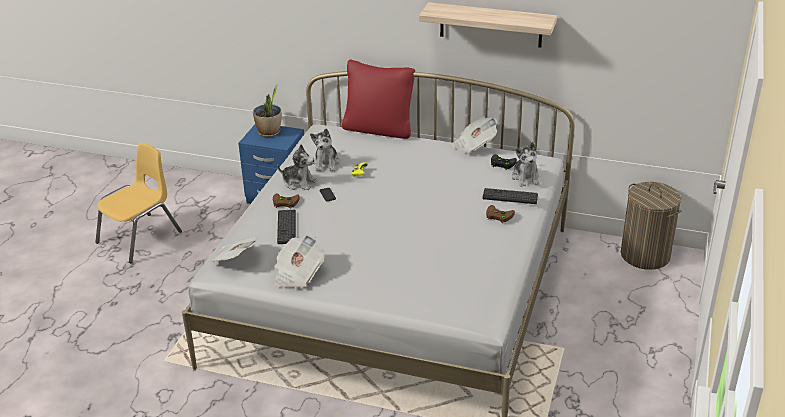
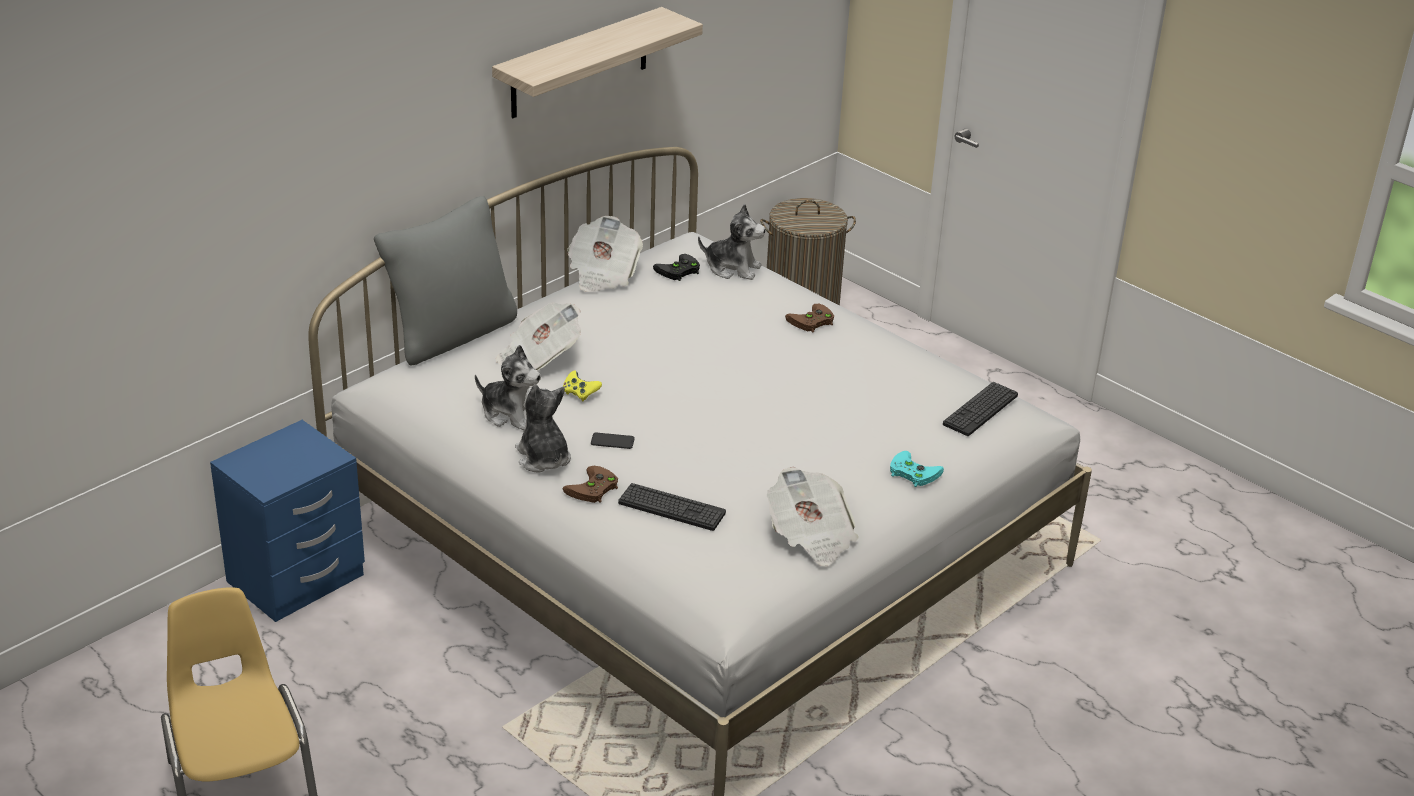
camera: 65 degrees left, 0 degrees up
newspaper [210,235,260,262] -> newspaper moved to [496,302,581,370]
potted plant [253,85,282,137] -> none
plush toy [277,145,317,190] -> plush toy turned 75 degrees counterclockwise [515,384,571,473]
red pillow [342,59,415,139] -> grey pillow [374,196,517,365]
keyboard [482,188,538,204] -> keyboard moved to [943,382,1018,436]
none -> turquoise game controller [890,451,944,487]

